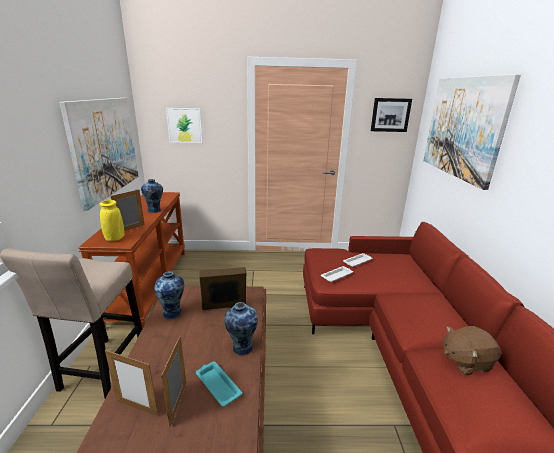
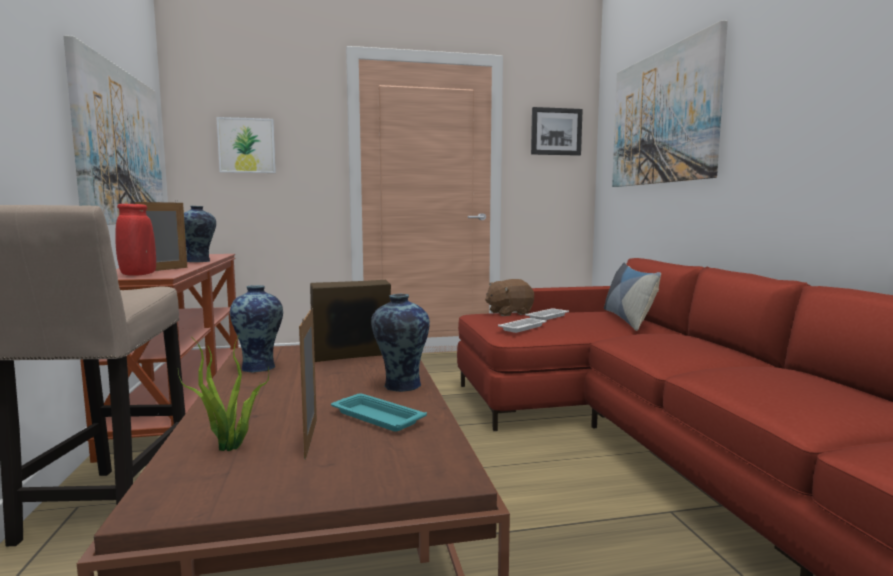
camera: 10 degrees left, 15 degrees down
yellow vase [99,200,124,241] -> red vase [115,204,156,276]
picture frame [105,350,158,416] -> potted plant [178,335,269,451]
brown plush toy [443,326,501,376] -> brown plush toy moved to [485,279,534,316]
none -> pillow [604,262,661,331]

